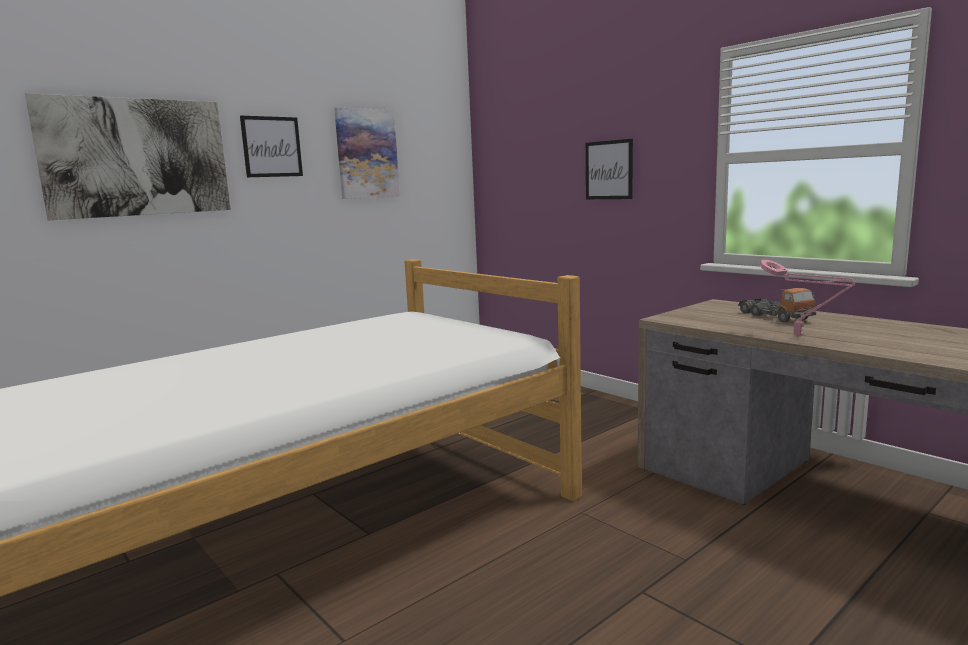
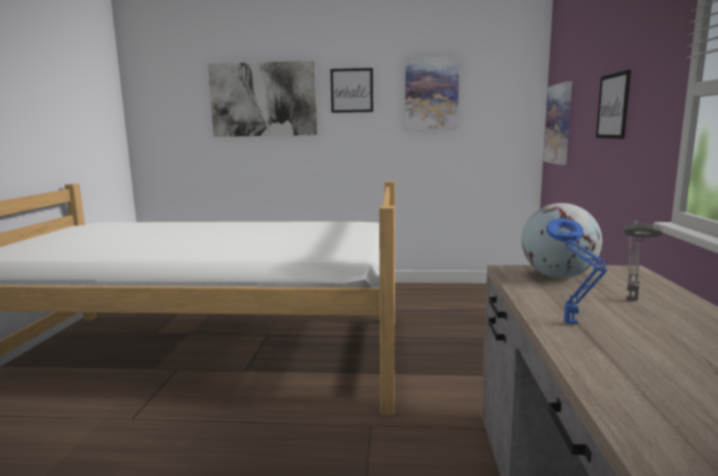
camera: 45 degrees right, 0 degrees up
toy truck [738,288,816,323] -> grey table lamp [623,220,663,301]
pink table lamp [759,260,856,336] -> blue table lamp [546,218,608,325]
none -> globe [521,203,602,278]
none -> picture [543,81,572,165]

